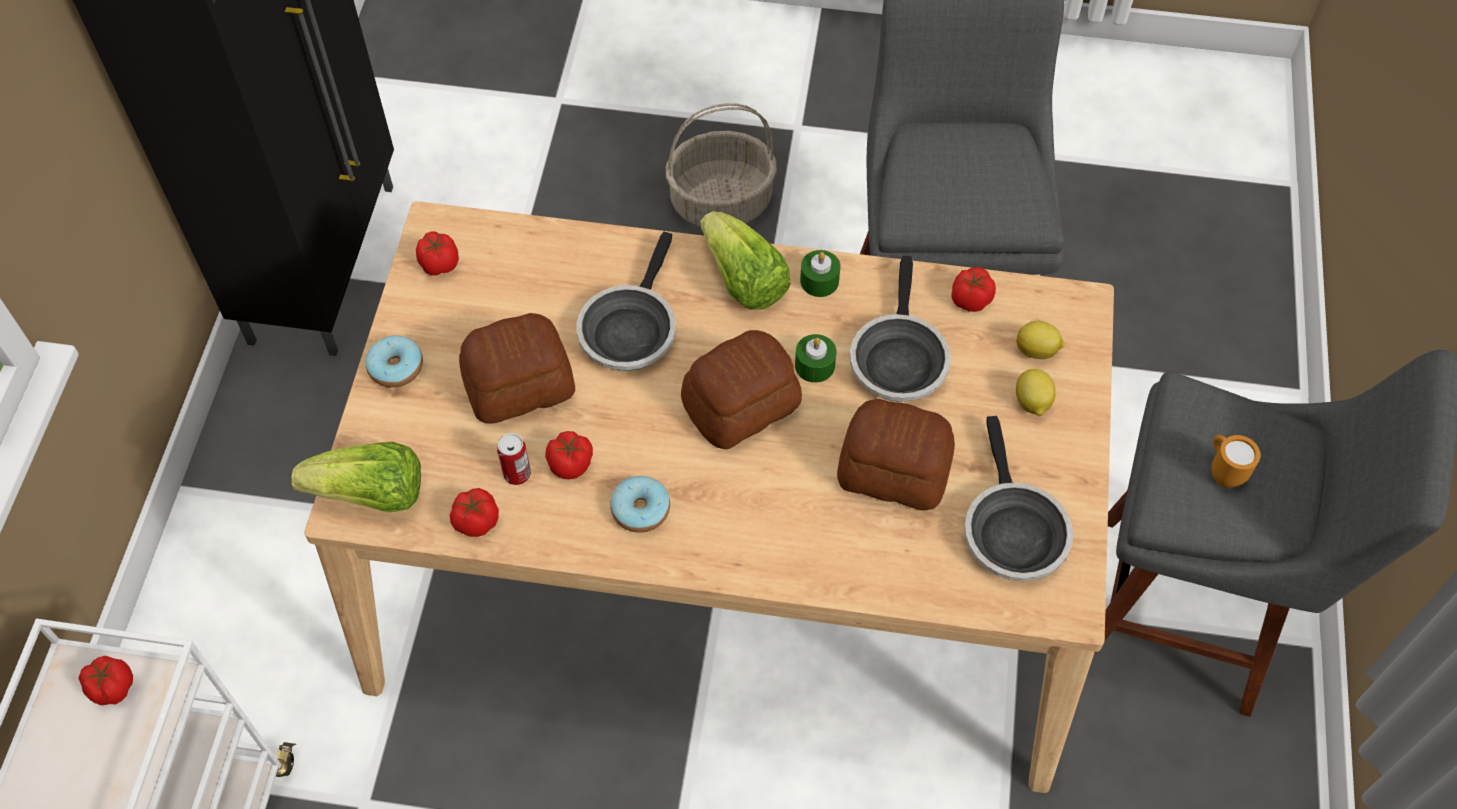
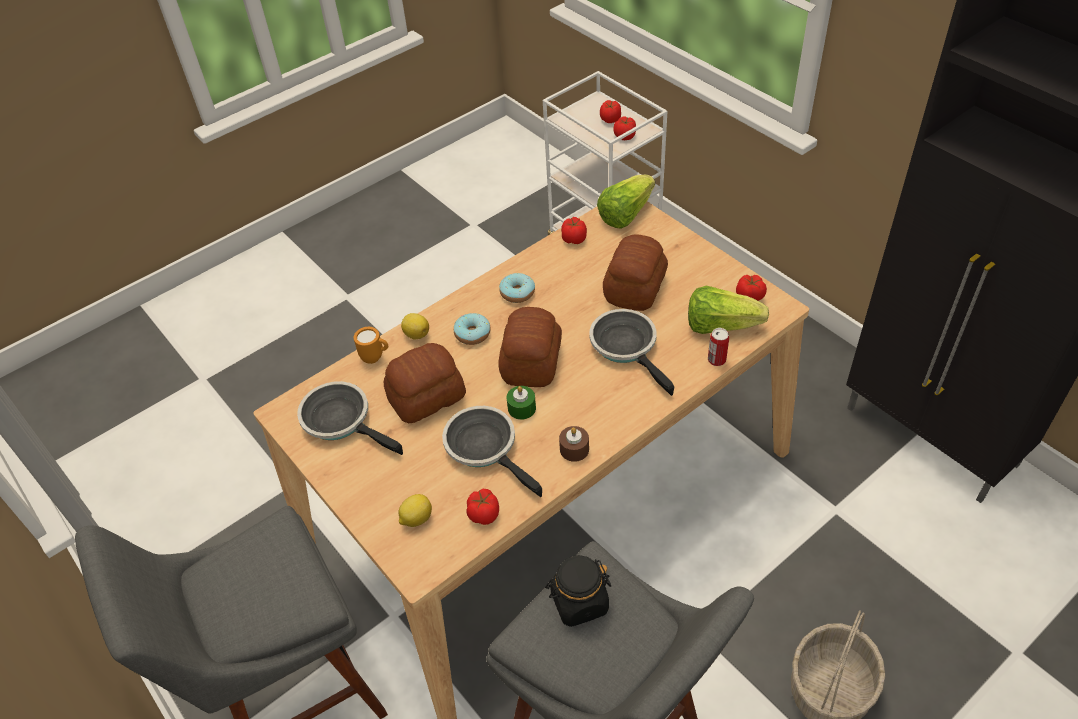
camera: 135 degrees right, 10 degrees down
donut [365,335,423,388] -> donut moved to [454,313,491,345]
can [497,433,531,485] -> can moved to [708,328,729,366]
tomato [545,431,593,479] -> tomato moved to [600,100,621,123]
lettuce [701,211,791,309] -> lettuce moved to [688,286,769,334]
green candle [800,250,841,297] -> brown candle [559,426,589,462]
lemon [1016,369,1056,416] -> lemon moved to [401,313,429,340]
orange mug [1211,435,1260,488] -> orange mug moved to [354,327,388,364]
none -> black jar [545,555,611,627]

